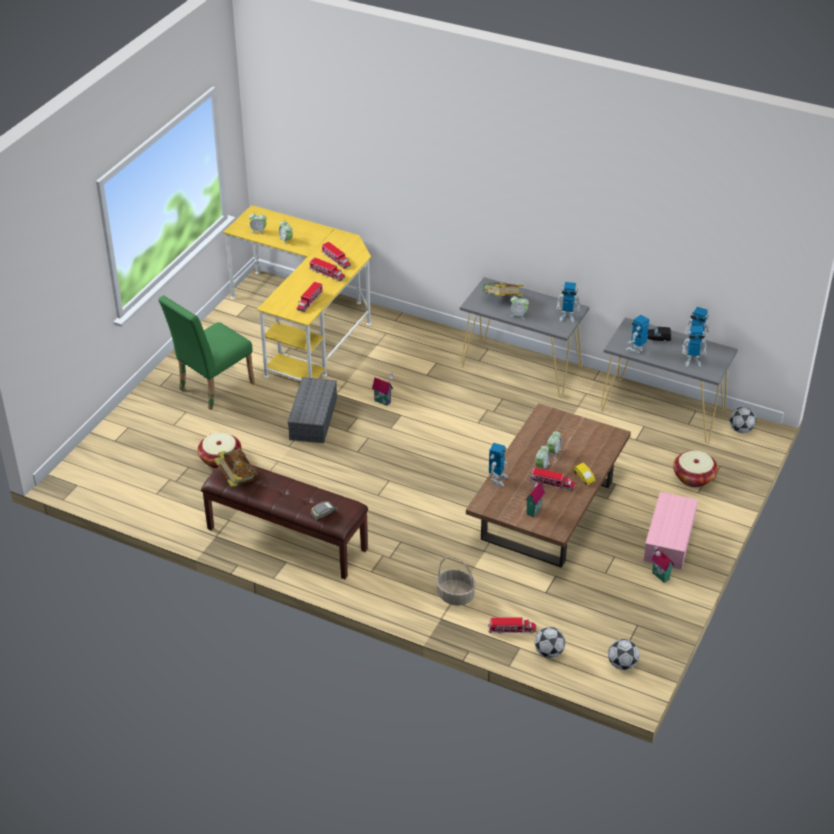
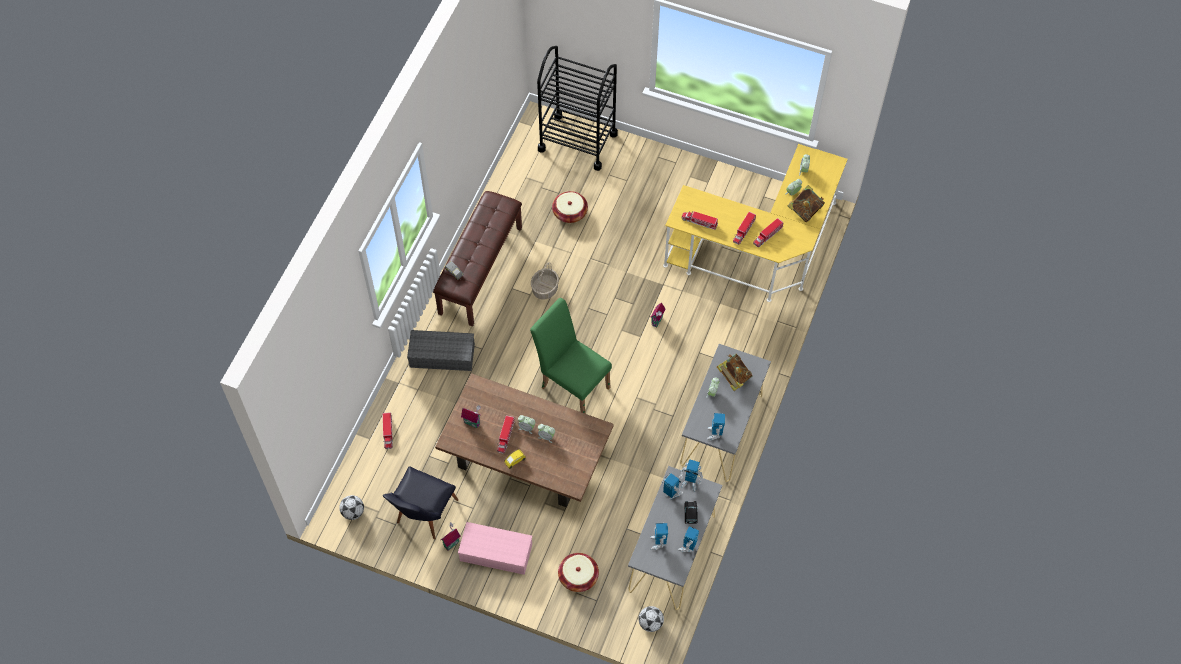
camera: 85 degrees right, 20 degrees up
green chair [158,296,255,410] -> green chair moved to [530,298,612,414]
book [214,449,258,487] -> book moved to [787,185,825,222]
grey storage box [288,377,337,443] -> grey storage box moved to [407,330,475,371]
basket [436,557,476,606] -> basket moved to [531,262,559,300]
toy robot [489,443,509,487] -> toy robot moved to [679,459,703,491]
football [535,627,565,658] -> none
none -> black chair [383,466,458,539]
none -> black cart [537,46,618,171]

